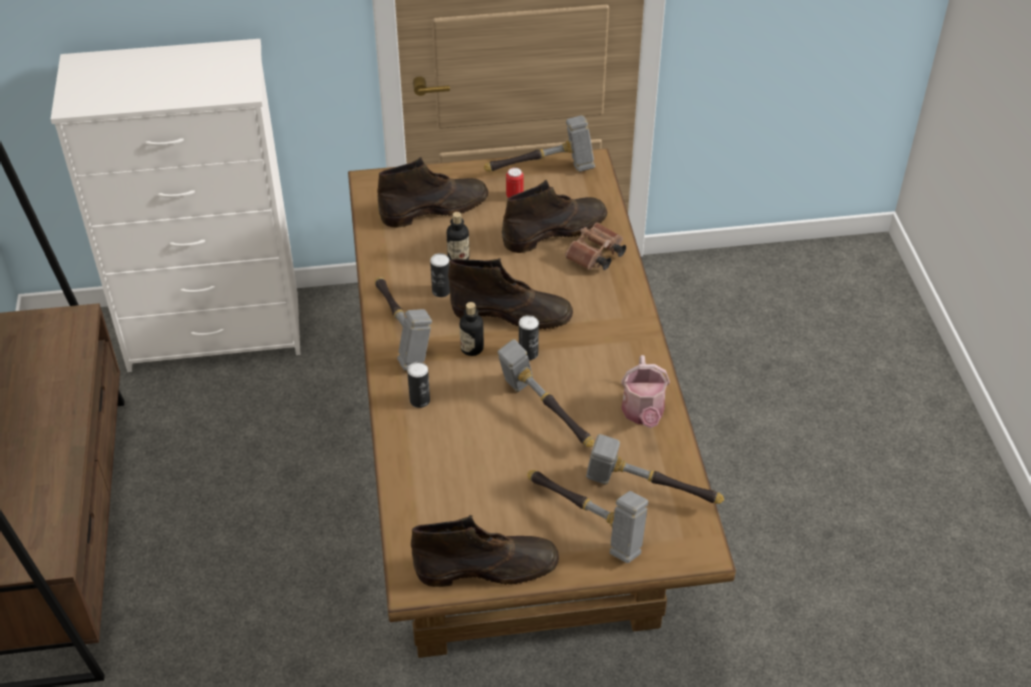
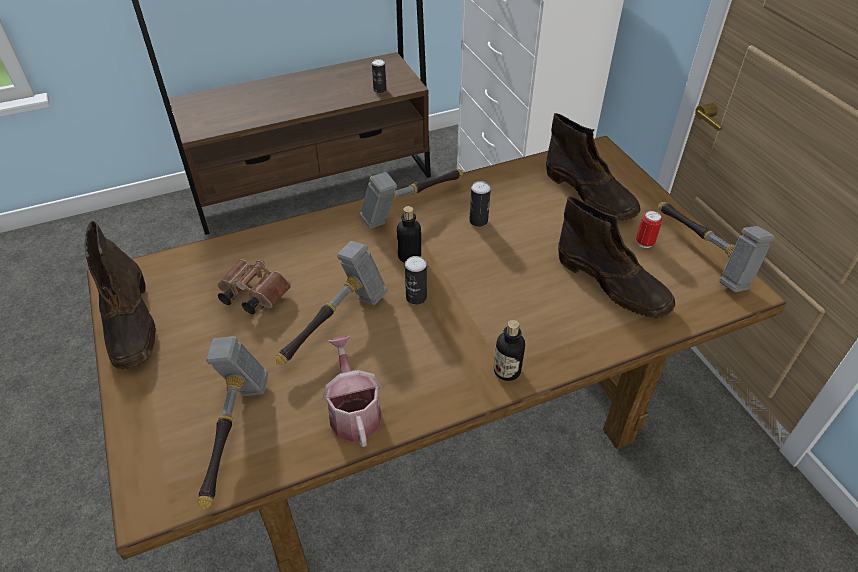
camera: 75 degrees right, 0 degrees up
can [407,362,430,408] -> can moved to [372,59,387,93]
bottle [447,212,469,260] -> bottle moved to [494,320,525,381]
brown boot [448,258,573,330] -> none
hammer [527,470,648,563] -> none
brown binoculars [565,223,626,270] -> brown binoculars moved to [217,259,291,314]
watering can [621,355,670,428] -> watering can turned 90 degrees clockwise [322,336,382,447]

